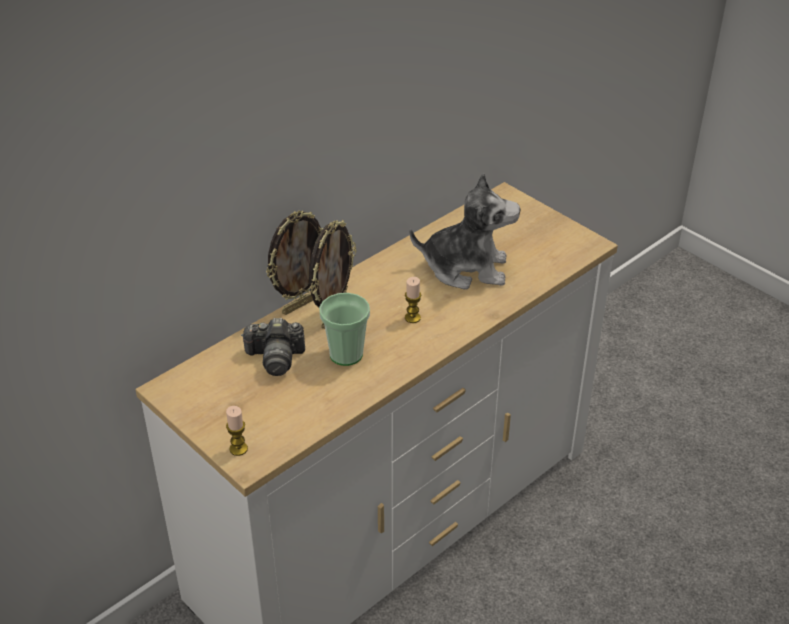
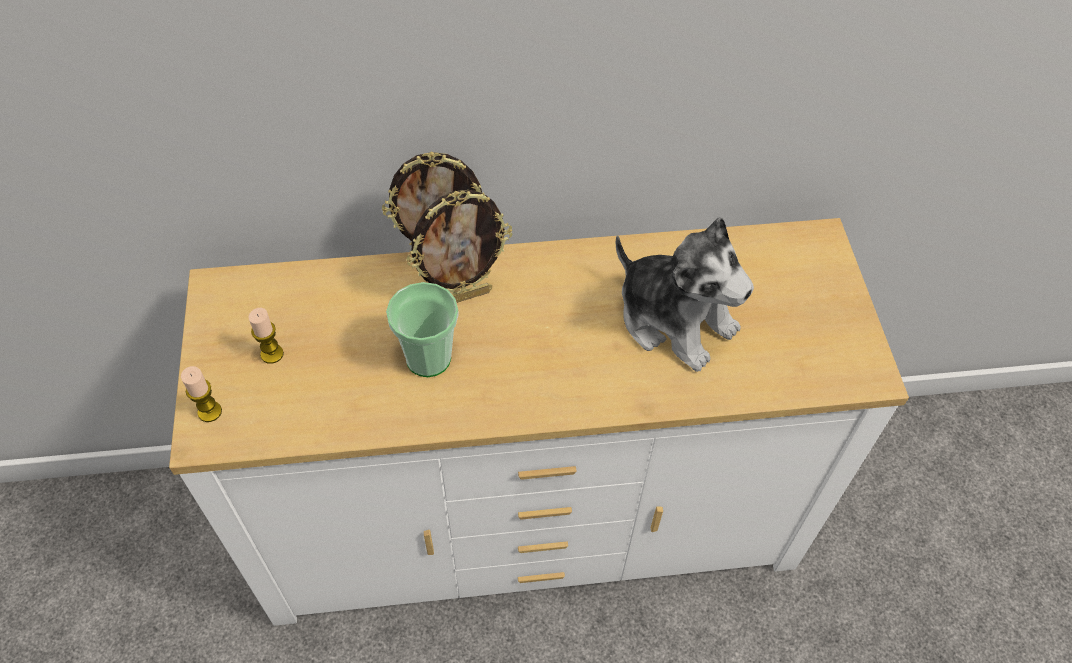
camera: 35 degrees right, 15 degrees up
camera [241,318,305,376] -> none
candle [405,277,421,323] -> candle moved to [248,308,284,364]

